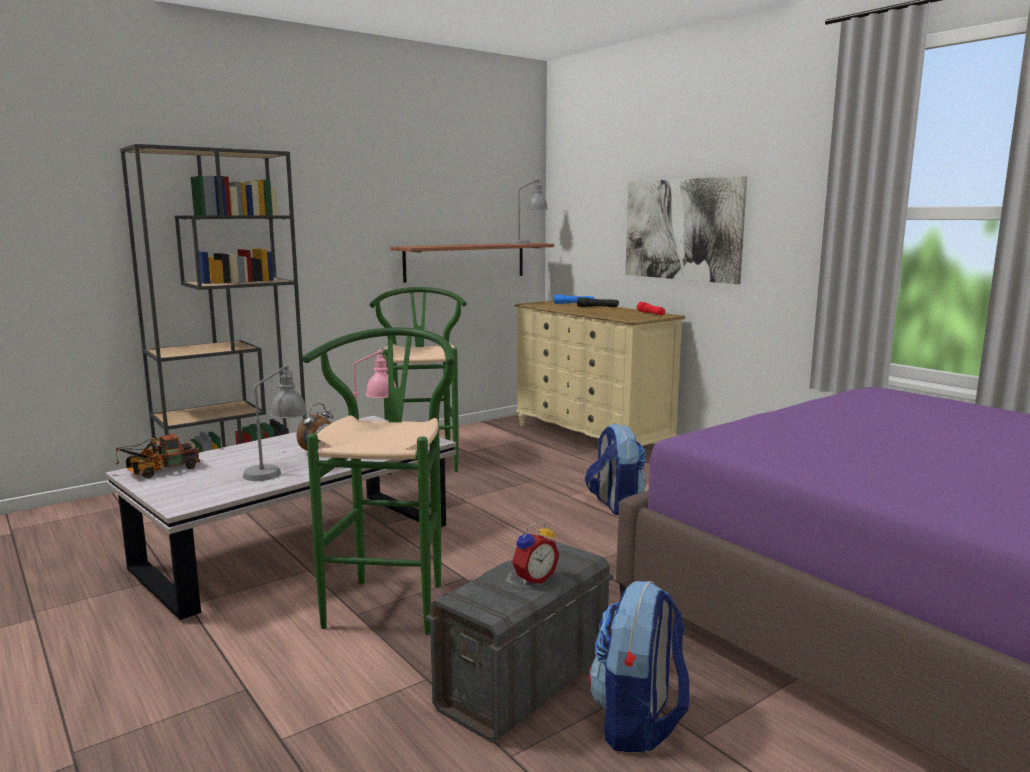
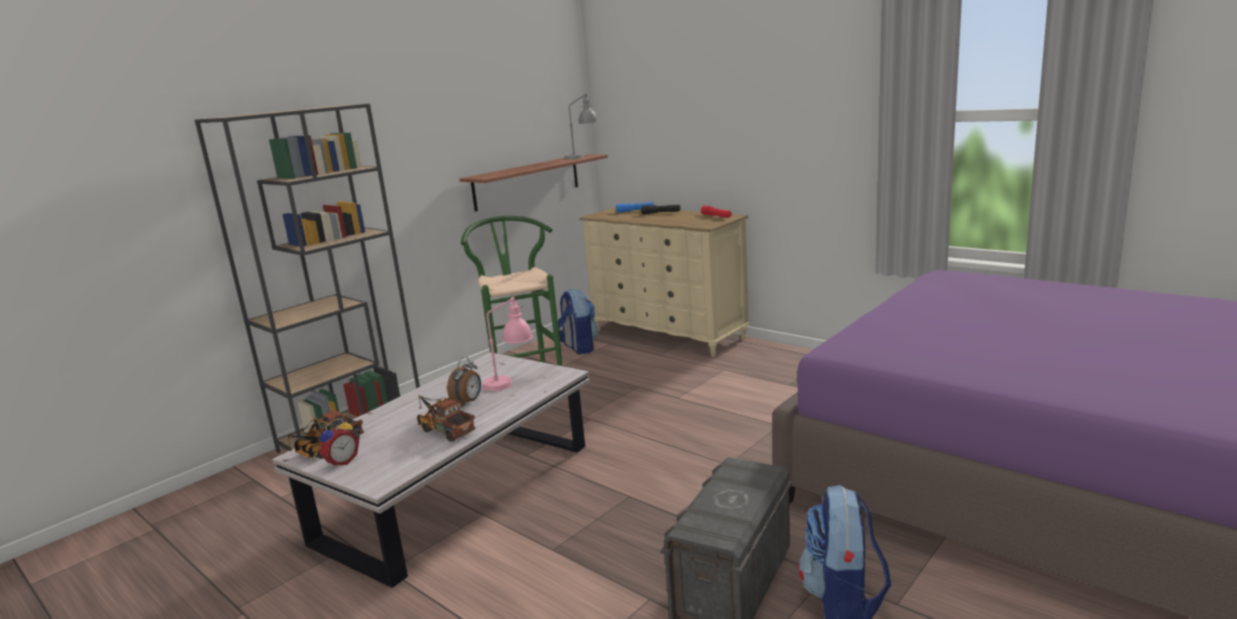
camera: 10 degrees left, 5 degrees up
grey table lamp [243,364,307,481] -> toy truck [417,395,476,442]
green stool [302,327,455,635] -> none
alarm clock [512,521,559,585] -> alarm clock moved to [319,418,359,468]
backpack [585,423,646,515] -> backpack moved to [558,289,598,354]
picture [625,176,747,284] -> none

